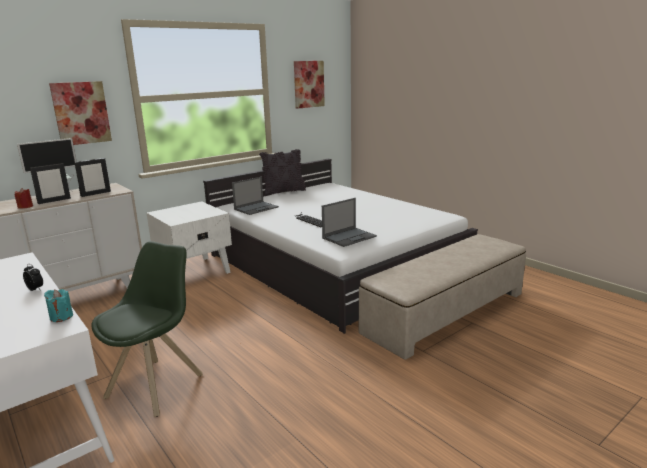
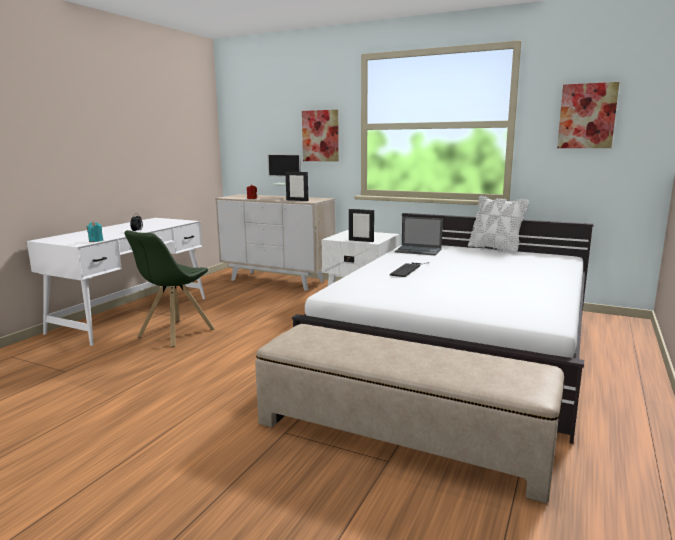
camera: 65 degrees right, 5 degrees down
picture frame [30,163,71,204] -> picture frame moved to [349,209,374,242]
green chair [91,241,203,417] -> green chair turned 120 degrees clockwise [124,230,215,347]
black pillow [259,149,306,196] -> white pillow [468,196,529,253]
laptop [322,198,377,247] -> none

